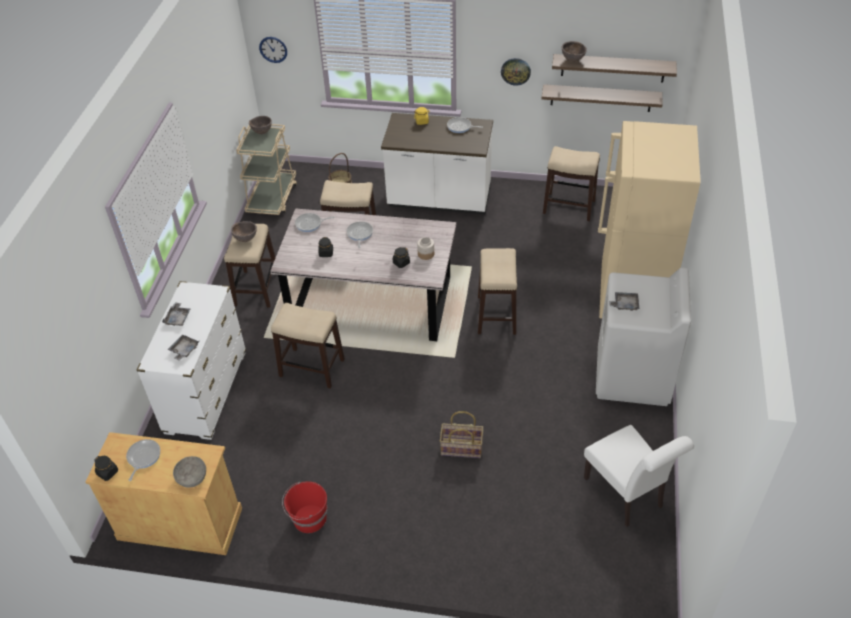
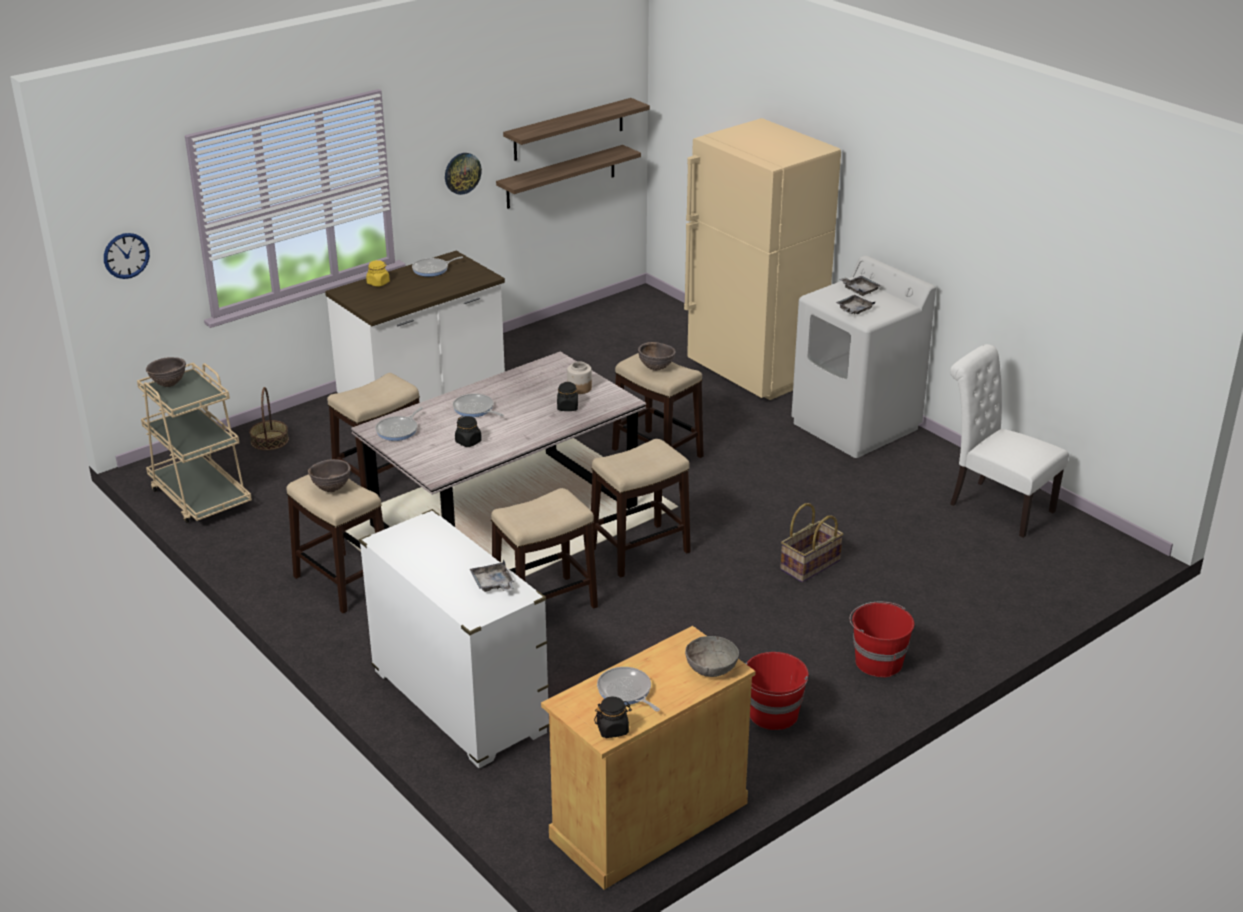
camera: 50 degrees left, 15 degrees down
grey tray [162,302,190,326] -> grey tray moved to [839,276,881,296]
stool [543,146,600,221] -> stool moved to [591,439,691,578]
brown bowl [561,41,587,62] -> brown bowl moved to [638,342,676,371]
white chair [584,425,694,527] -> white chair turned 150 degrees counterclockwise [950,344,1069,538]
none -> red bucket [850,602,914,677]

